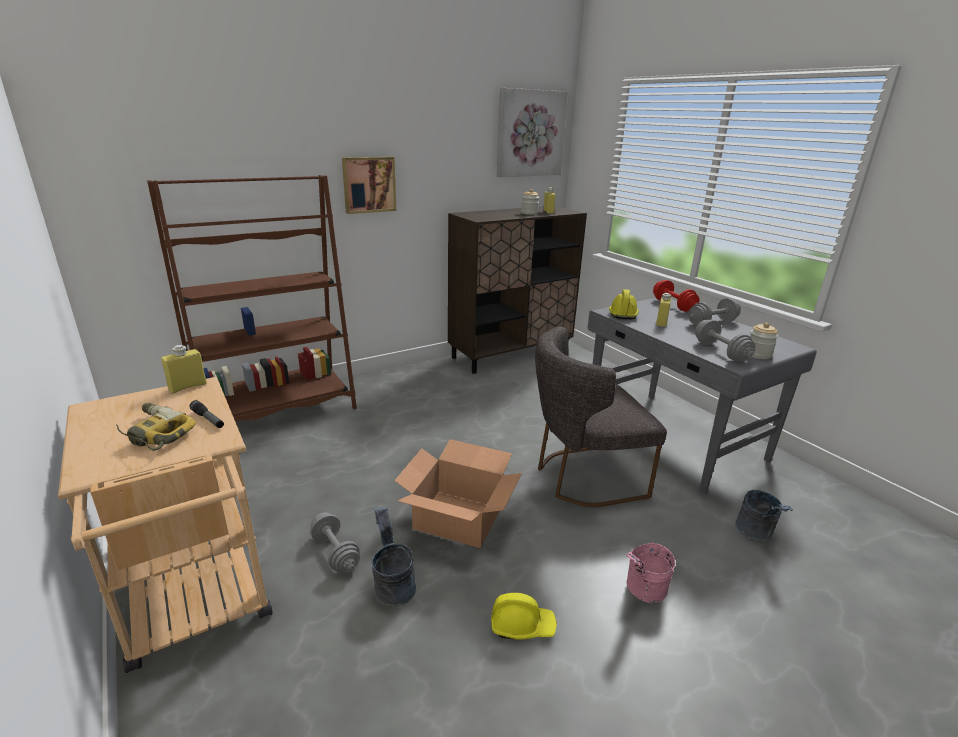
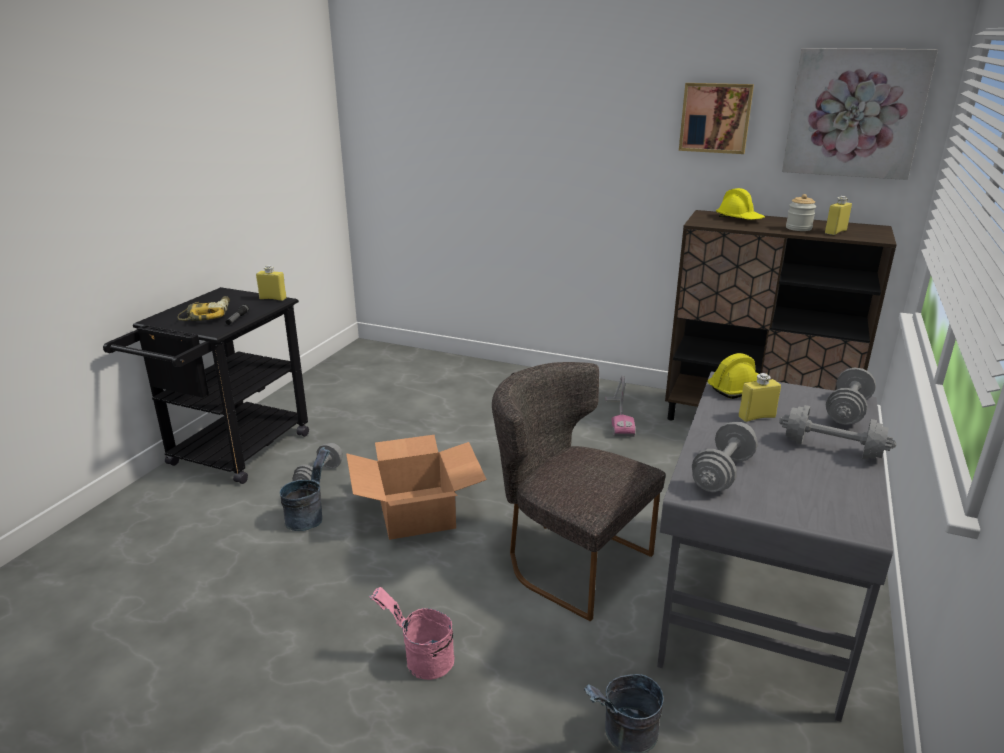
camera: 55 degrees right, 0 degrees up
beige cart [58,377,273,673] -> black cart [103,287,309,484]
brown bookcase [147,175,357,421] -> none
picture [342,157,396,214] -> picture moved to [679,83,754,154]
yellow hard hat [491,593,557,639] -> yellow hard hat moved to [716,188,765,220]
red dumbbell [653,280,700,312] -> grey dumbbell [826,368,876,425]
jar [750,323,778,359] -> none
none -> vacuum cleaner [605,375,635,437]

